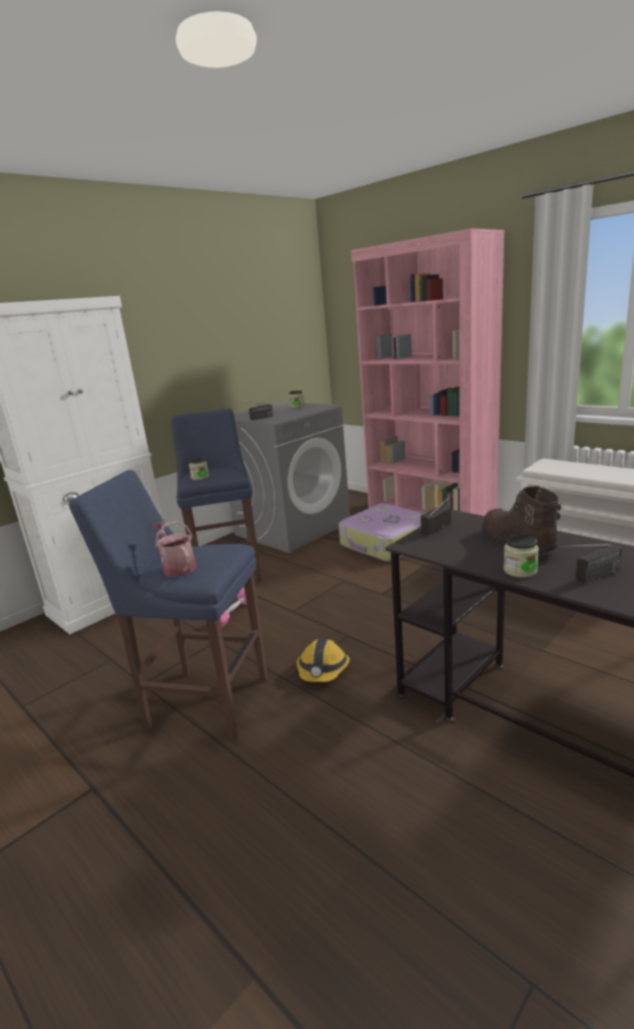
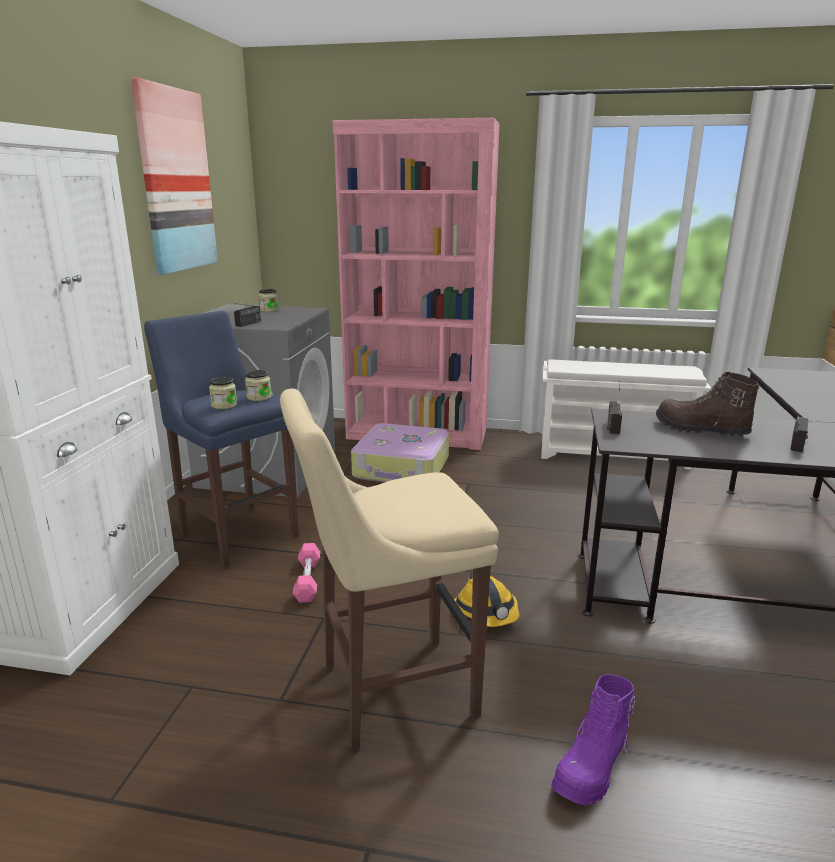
camera: 35 degrees left, 0 degrees up
blue stool [69,470,268,741] -> beige stool [280,388,499,752]
watering can [152,521,197,577] -> none
jar [503,534,539,578] -> jar moved to [245,370,271,401]
none -> picture [131,77,218,275]
none -> purple boot [551,674,638,805]

